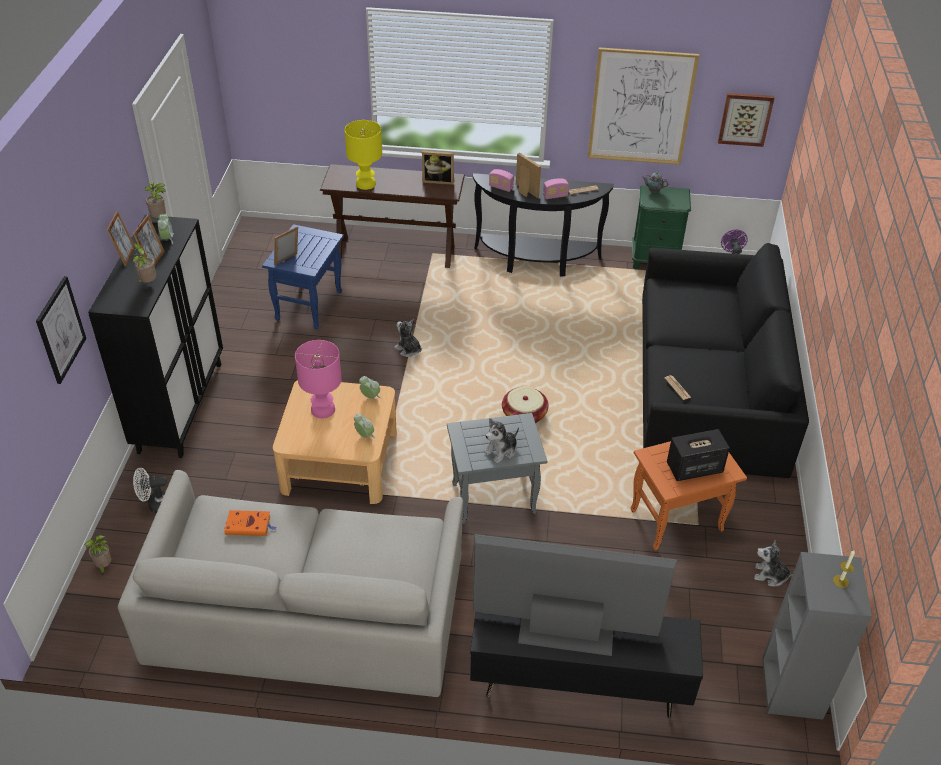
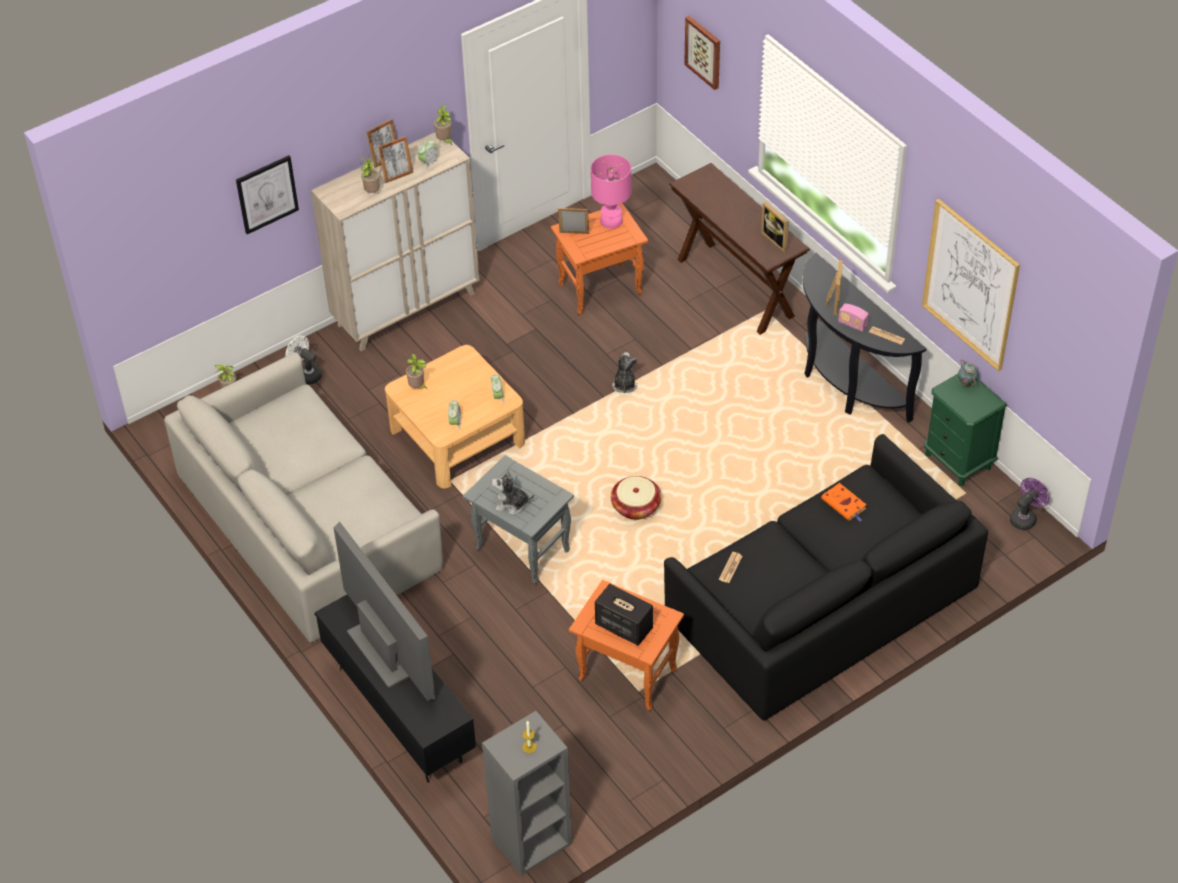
camera: 50 degrees right, 5 degrees up
black cabinet [88,215,223,458] -> beige cabinet [311,132,480,351]
orange book [224,510,276,536] -> orange book moved to [821,483,866,522]
blue side table [262,224,344,329] -> orange side table [551,203,648,315]
pink table lamp [295,340,342,419] -> pink table lamp moved to [591,155,631,229]
yellow table lamp [345,120,382,190] -> none
radio [489,169,514,192] -> none
picture [718,93,775,147] -> picture moved to [684,16,720,90]
plush toy [754,540,793,586] -> none
none -> potted plant [406,354,428,390]

